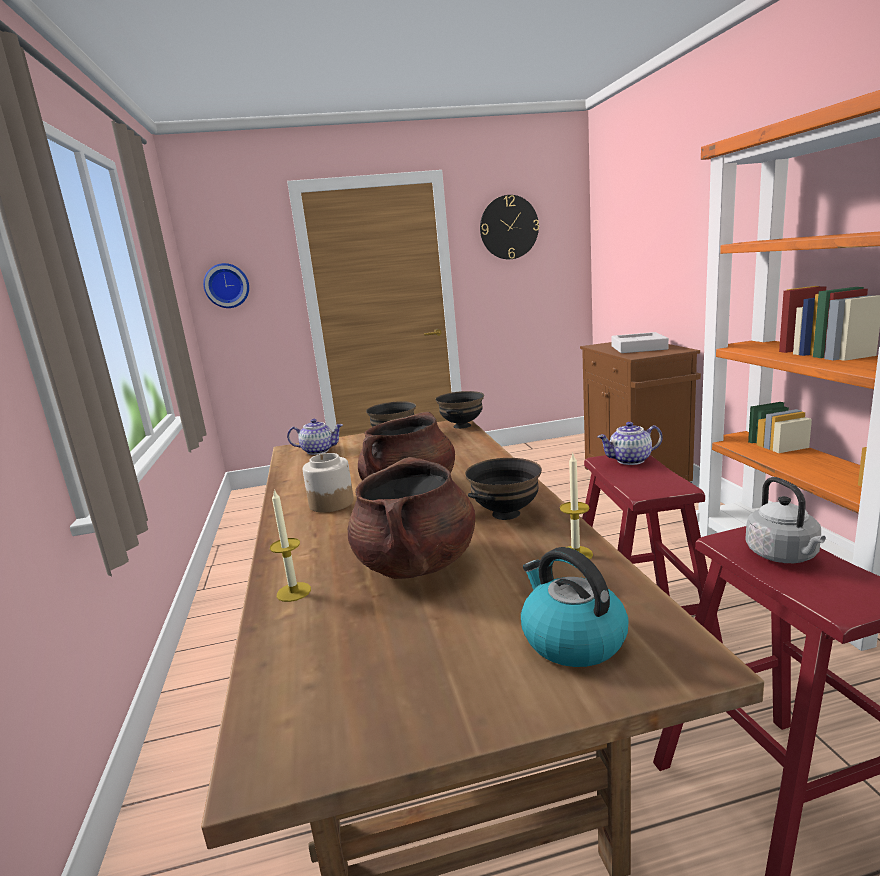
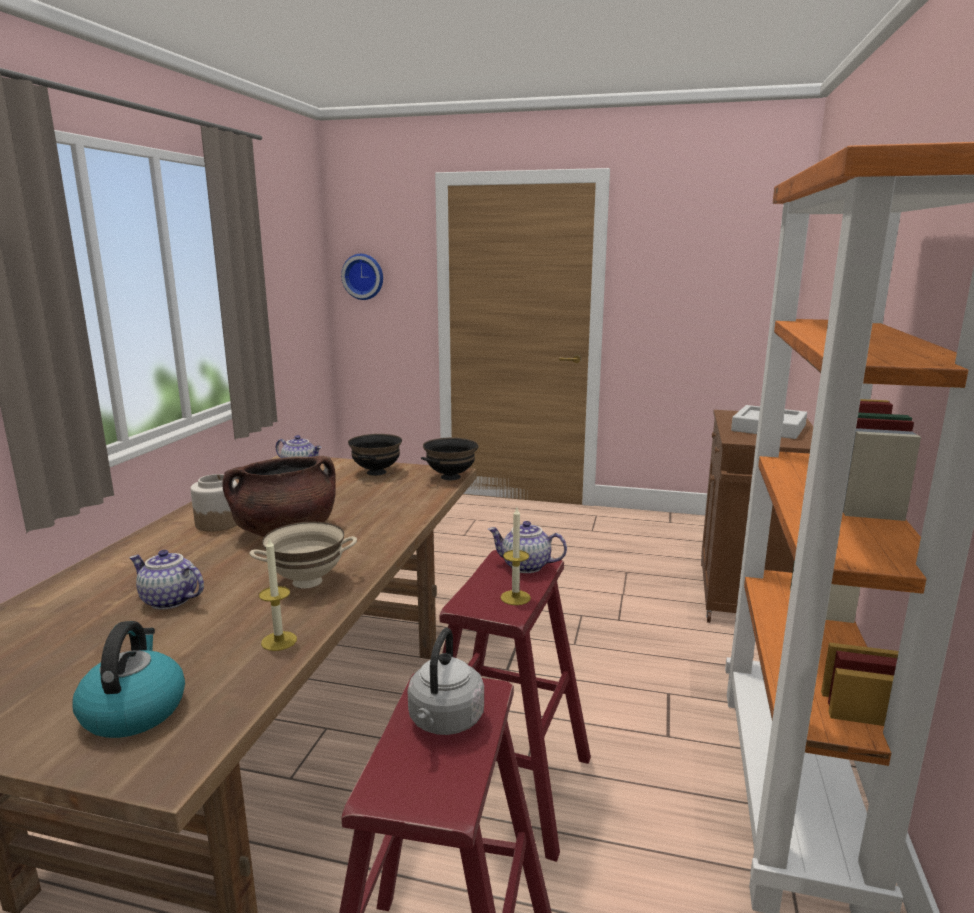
camera: 25 degrees right, 0 degrees up
candle [270,489,311,602] -> candle moved to [500,507,531,605]
brown cooking pot [348,457,475,579] -> teapot [129,550,204,610]
black bowl [465,458,542,520] -> beige bowl [250,522,357,589]
wall clock [480,195,539,259] -> none

